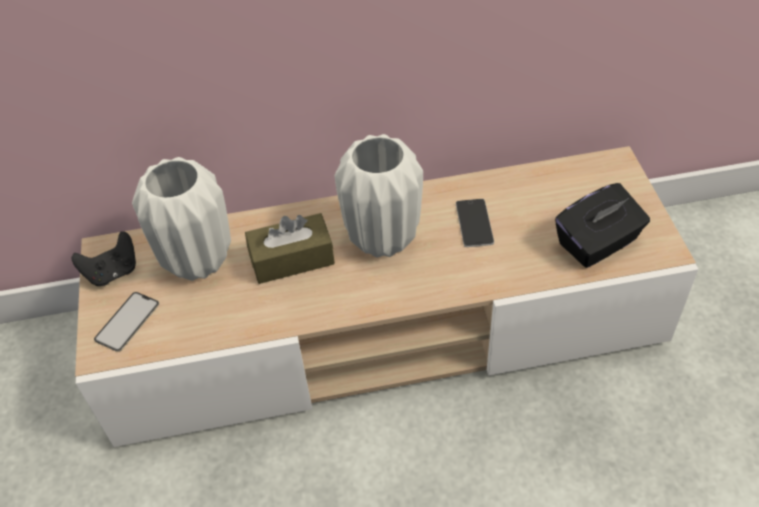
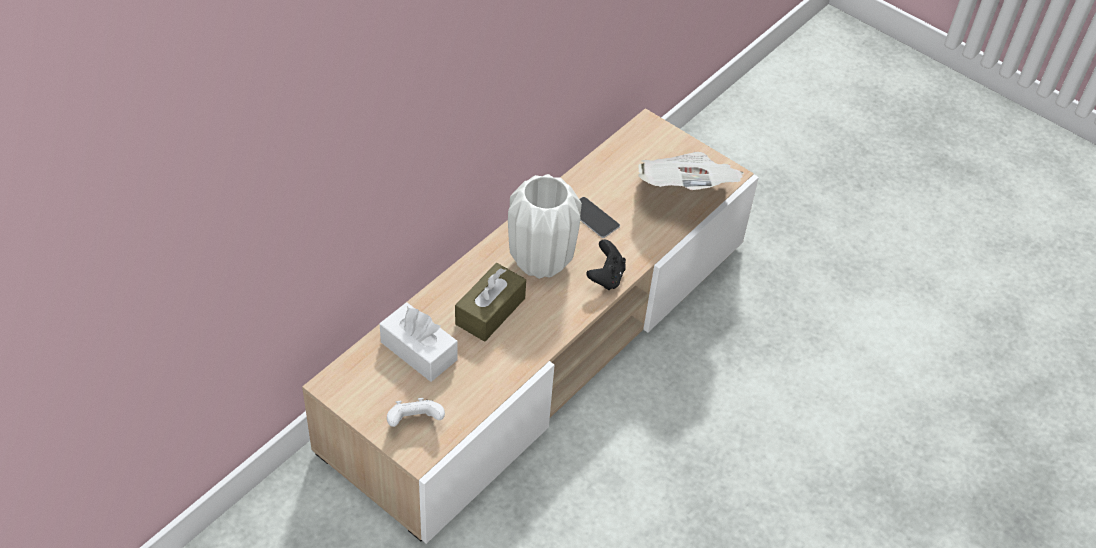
camera: 45 degrees left, 0 degrees up
black game controller [72,231,136,286] -> black game controller moved to [586,240,626,290]
phone [94,292,159,352] -> white game controller [387,398,445,427]
white vase [132,157,231,281] -> white tissue box [380,302,458,382]
black tissue box [555,183,650,268] -> newspaper [638,152,744,190]

